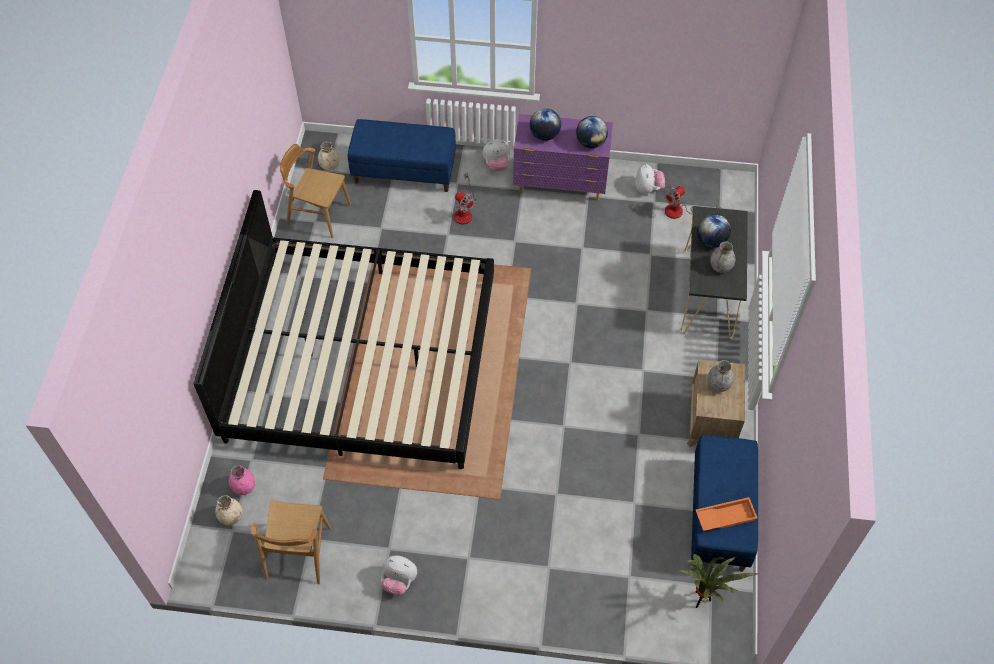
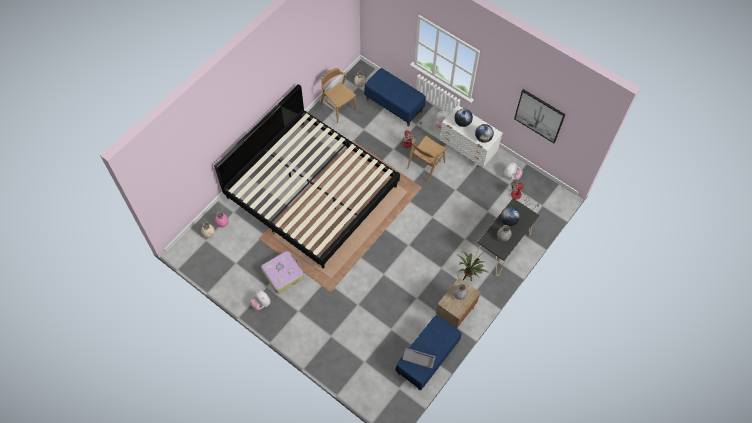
camera: 30 degrees right, 5 degrees up
brown chair [251,500,331,585] -> brown chair moved to [407,136,446,182]
purple dresser [513,114,613,200] -> white dresser [440,105,502,169]
potted plant [679,554,758,608] -> potted plant moved to [457,251,489,281]
orange tray [696,497,757,531] -> grey tray [402,348,436,369]
none -> suitcase [261,251,304,294]
none -> picture [514,89,566,143]

